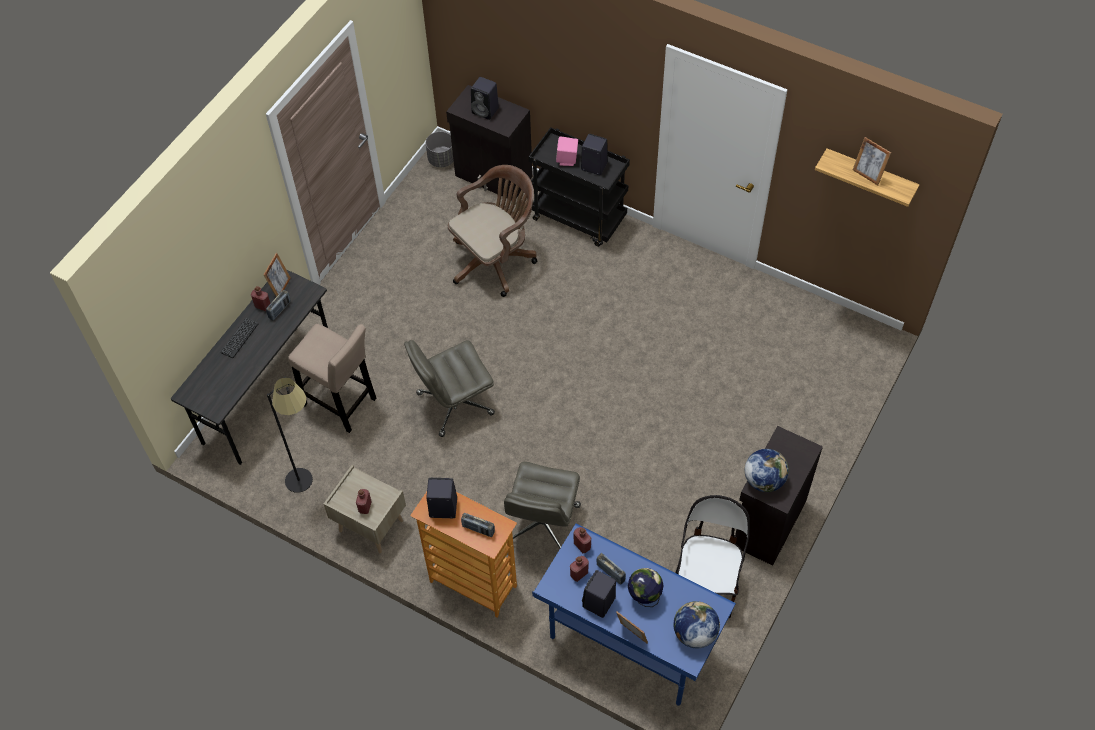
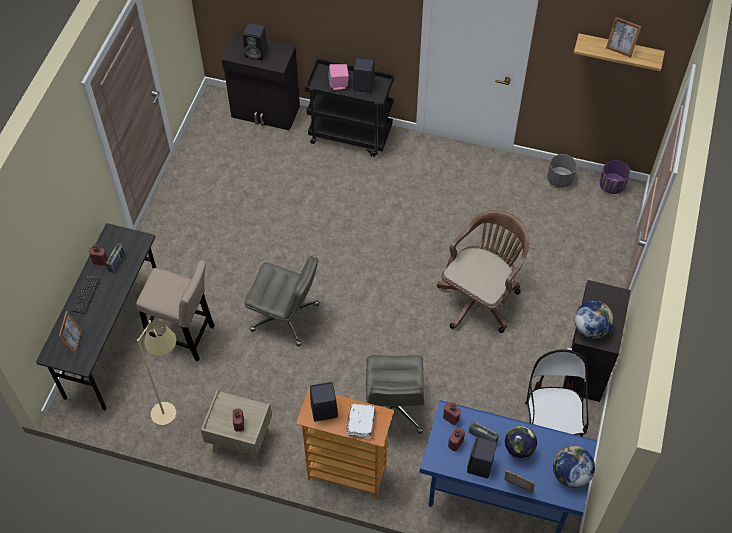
camera: 15 degrees left, 0 degrees up
picture frame [263,253,291,297] -> picture frame moved to [59,311,83,355]
black floor lamp [267,376,313,493] -> beige floor lamp [137,320,177,425]
grey office chair [404,340,495,437] -> grey office chair turned 120 degrees counterclockwise [244,256,320,346]
grey planter [426,131,454,167] -> grey planter moved to [547,154,577,188]
brown office chair [448,165,537,297] -> brown office chair moved to [437,210,529,333]
radio [461,513,495,537] -> white book [346,403,376,438]
none -> purple planter [599,160,630,194]

